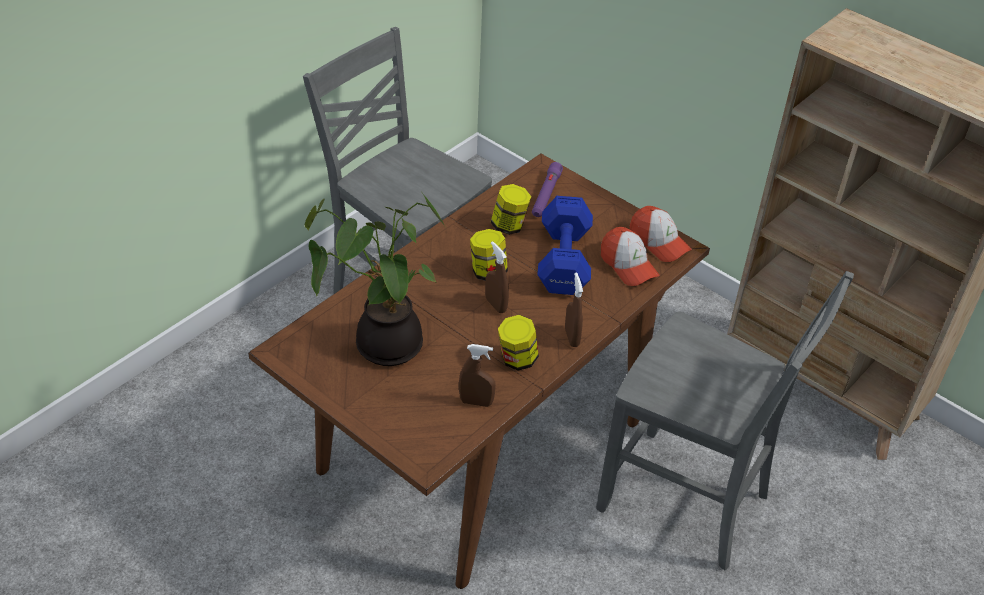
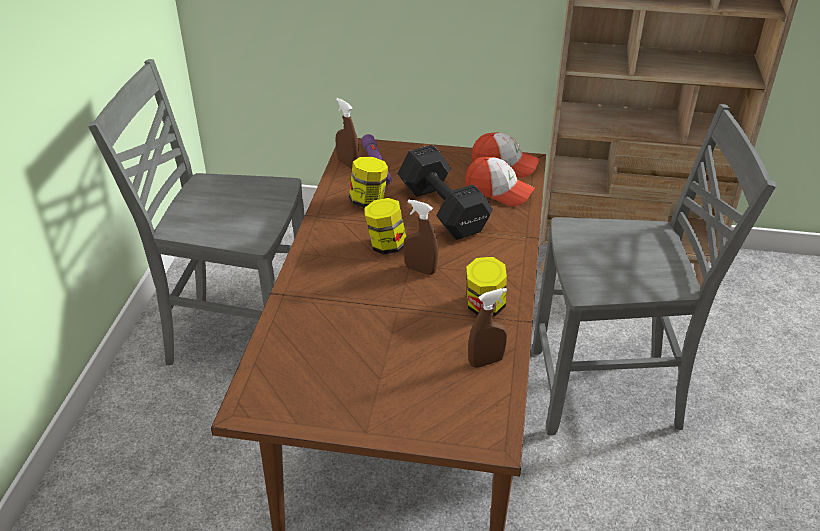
camera: 30 degrees left, 5 degrees down
potted plant [305,194,447,366] -> none
blue dumbbell [537,196,593,295] -> black dumbbell [398,145,493,240]
brown spray bottle [565,272,583,347] -> brown spray bottle moved to [335,98,359,169]

